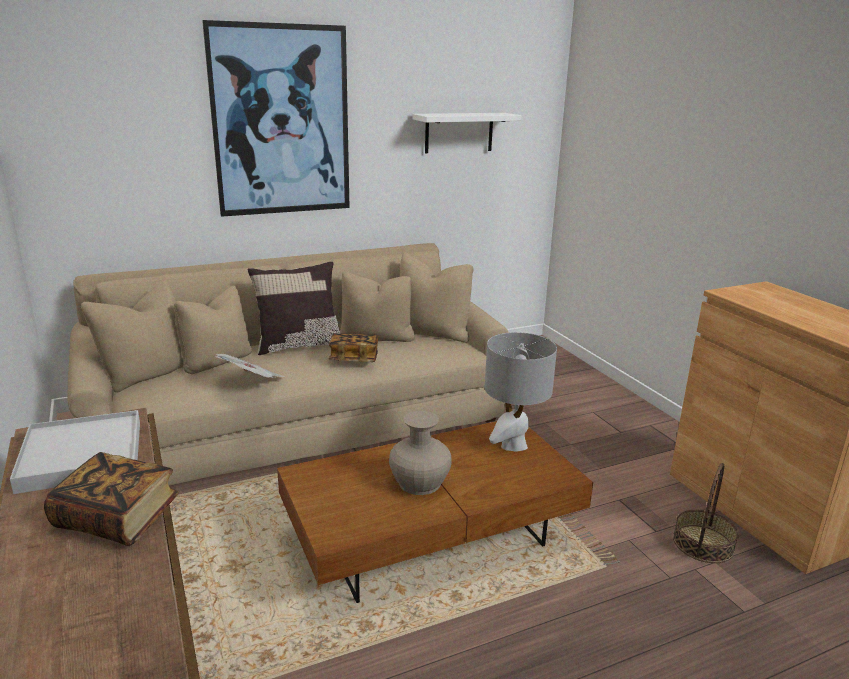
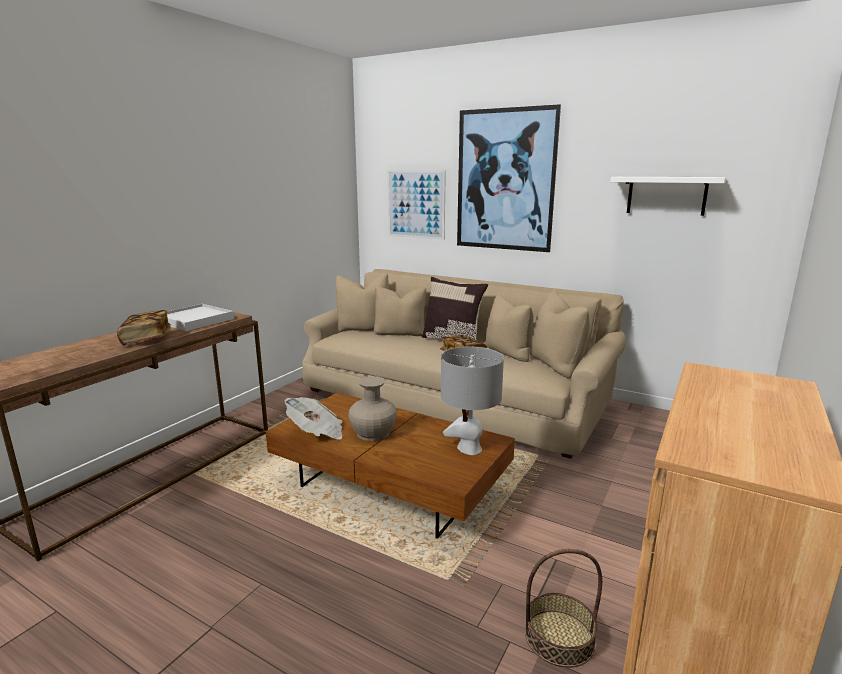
camera: 55 degrees right, 5 degrees down
newspaper [215,354,286,378] -> newspaper moved to [285,397,343,440]
none -> picture [387,170,446,240]

